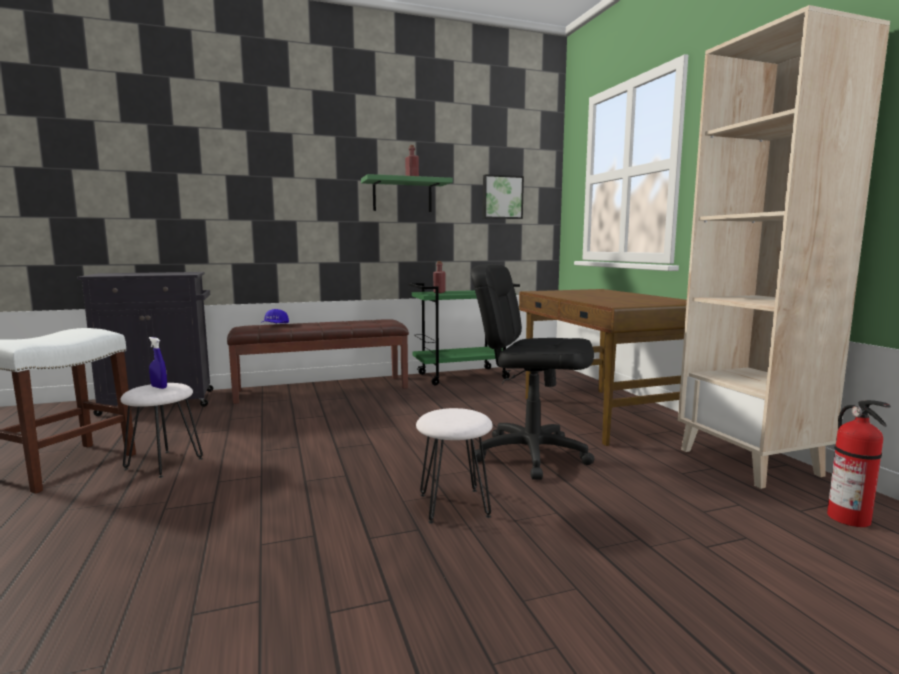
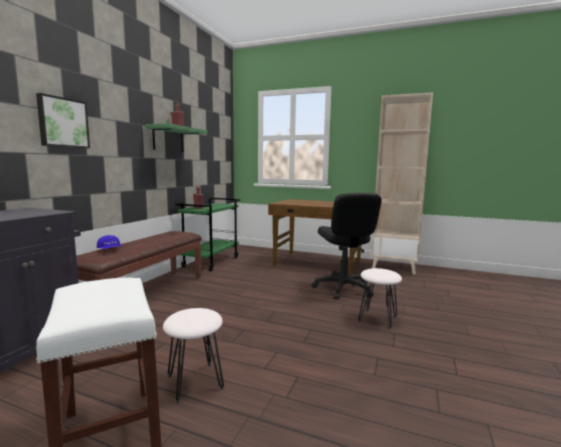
camera: 50 degrees left, 0 degrees up
blue spray bottle [149,337,167,389] -> none
black office chair [471,264,595,480] -> black office chair turned 75 degrees counterclockwise [311,193,382,300]
picture [483,174,524,219] -> picture moved to [36,93,90,148]
fire extinguisher [827,400,891,527] -> none

